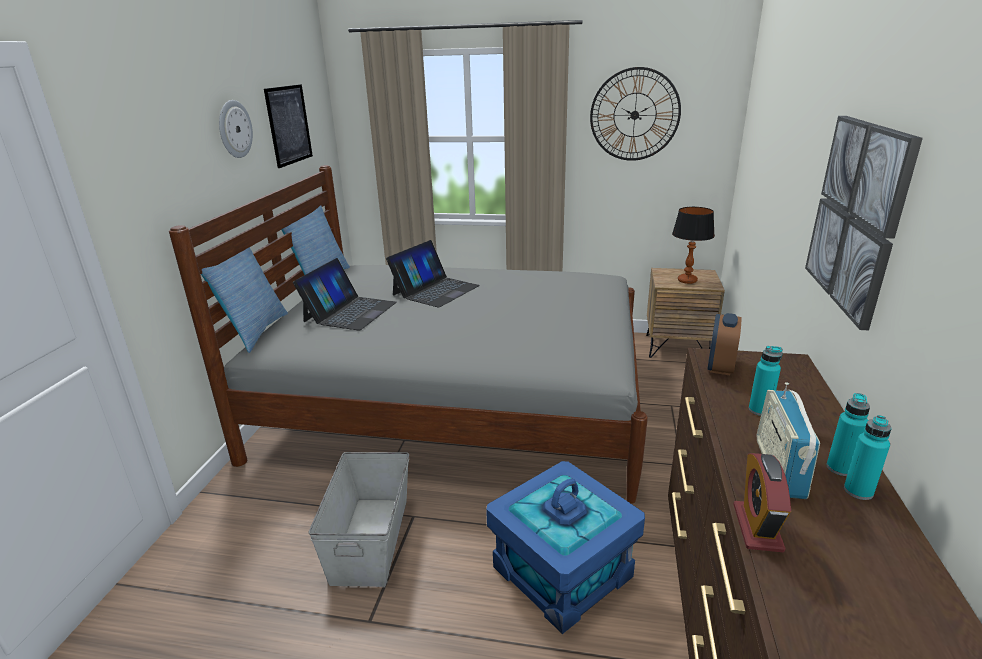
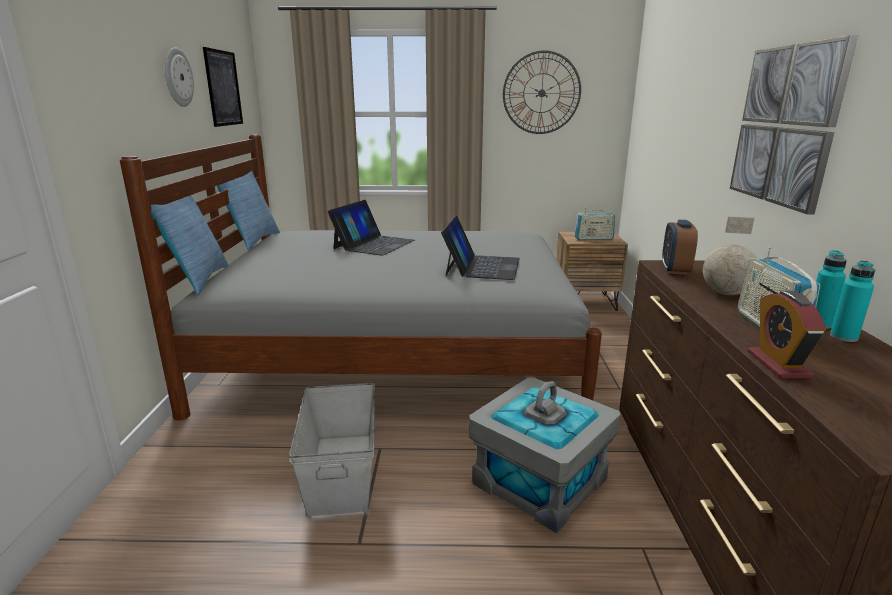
camera: 10 degrees left, 5 degrees down
laptop [293,258,397,331] -> laptop moved to [441,215,520,280]
blue storage box [486,461,645,634] -> grey storage box [469,377,621,533]
table lamp [672,207,715,284] -> radio [574,208,615,240]
turquoise bottle [749,346,783,416] -> globe [703,217,757,295]

